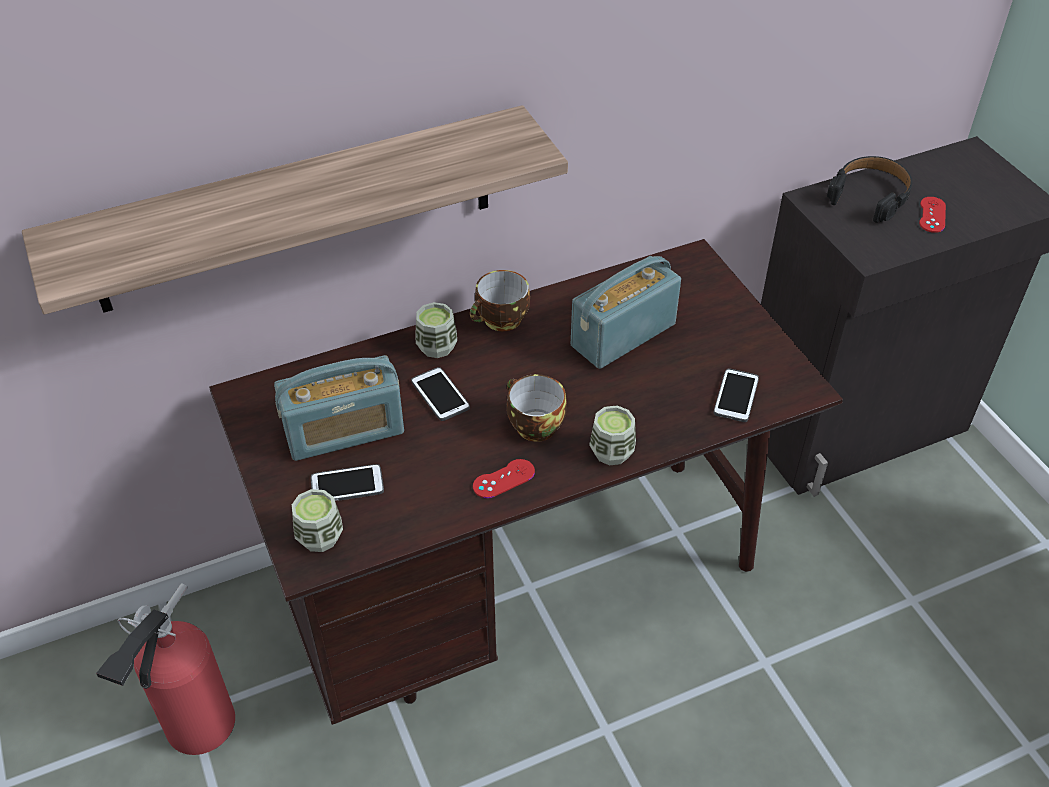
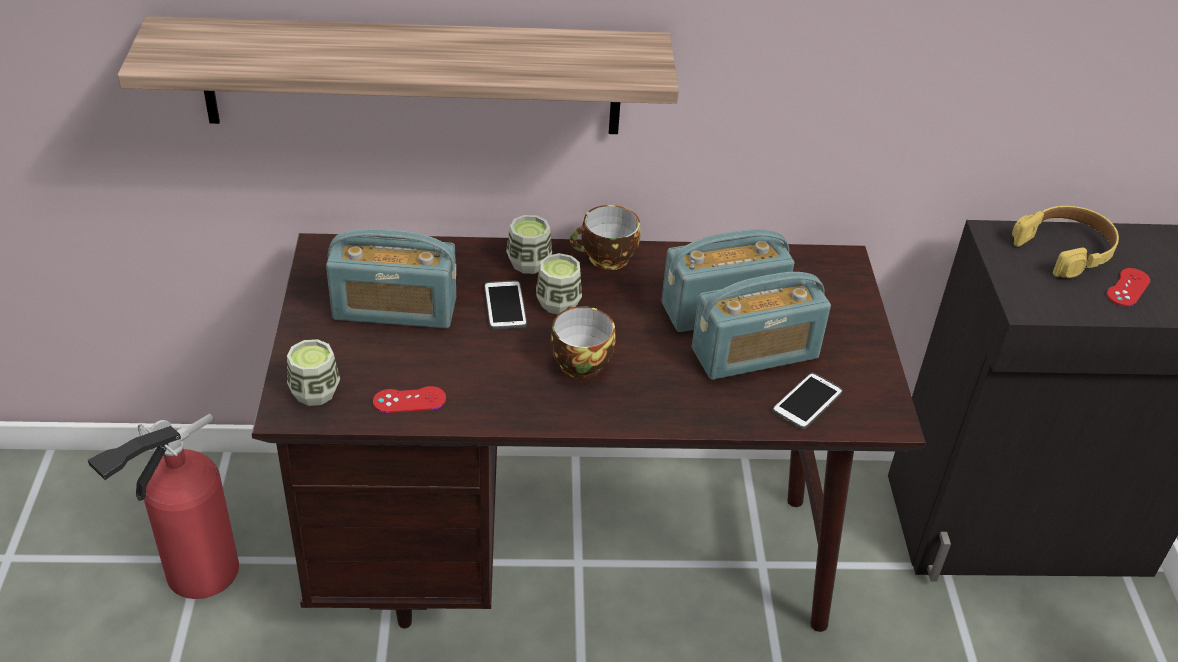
camera: 20 degrees right, 5 degrees down
phone [311,464,384,501] -> none
red game controller [473,459,535,498] -> red game controller moved to [373,386,446,413]
cup [589,406,636,465] -> cup moved to [536,253,582,314]
black headphones [827,156,913,223] -> yellow headphones [1012,206,1119,278]
none -> radio [692,272,831,380]

